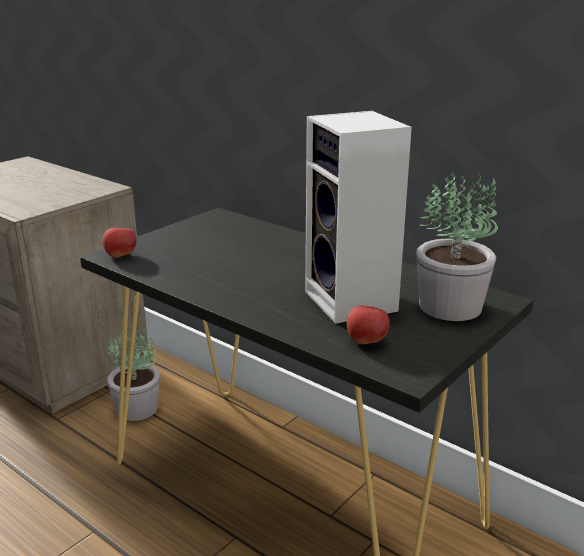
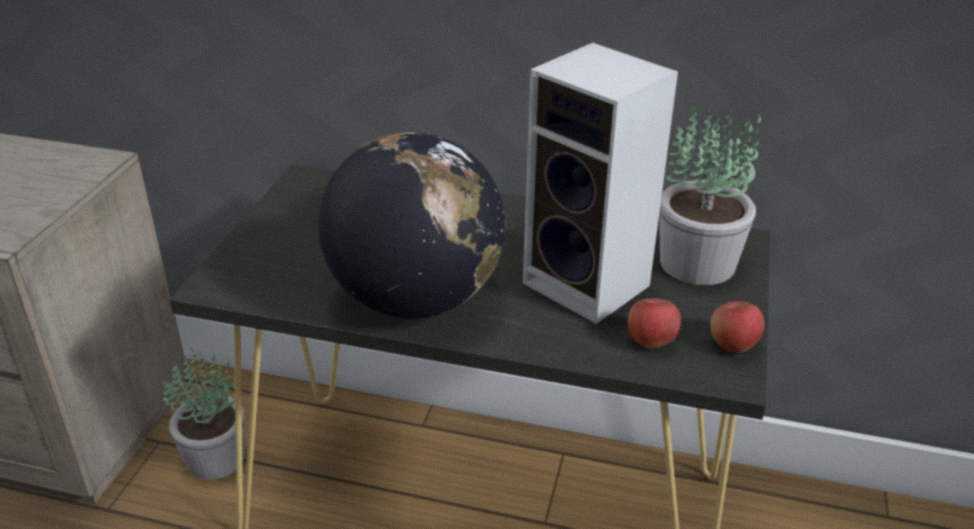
camera: 25 degrees left, 10 degrees up
apple [103,228,136,258] -> apple moved to [710,301,765,353]
none -> globe [318,132,505,318]

